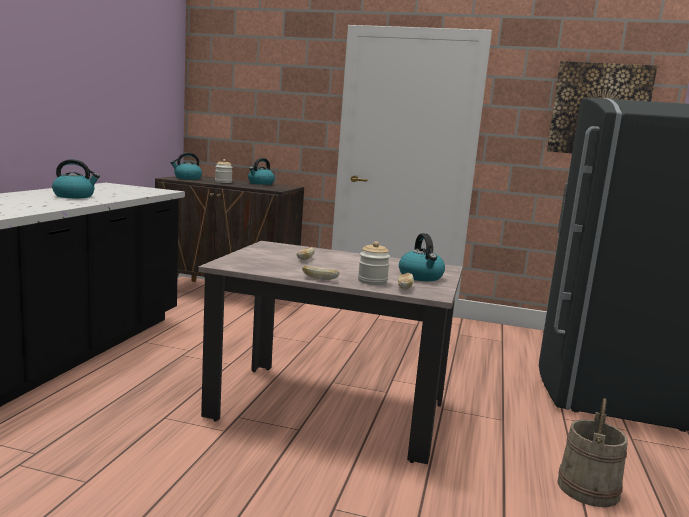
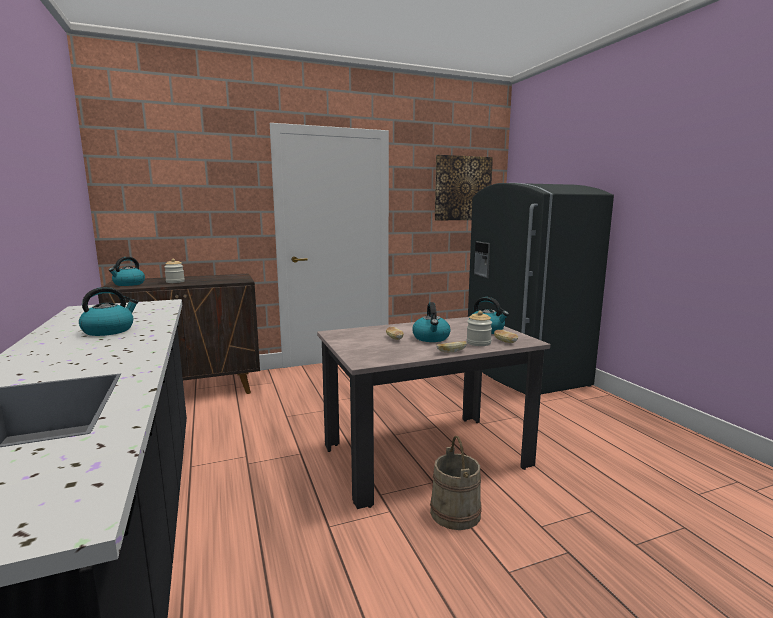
camera: 35 degrees left, 0 degrees up
kettle [248,158,275,185] -> kettle moved to [412,302,451,342]
beige bucket [557,398,628,507] -> beige bucket moved to [430,436,482,530]

